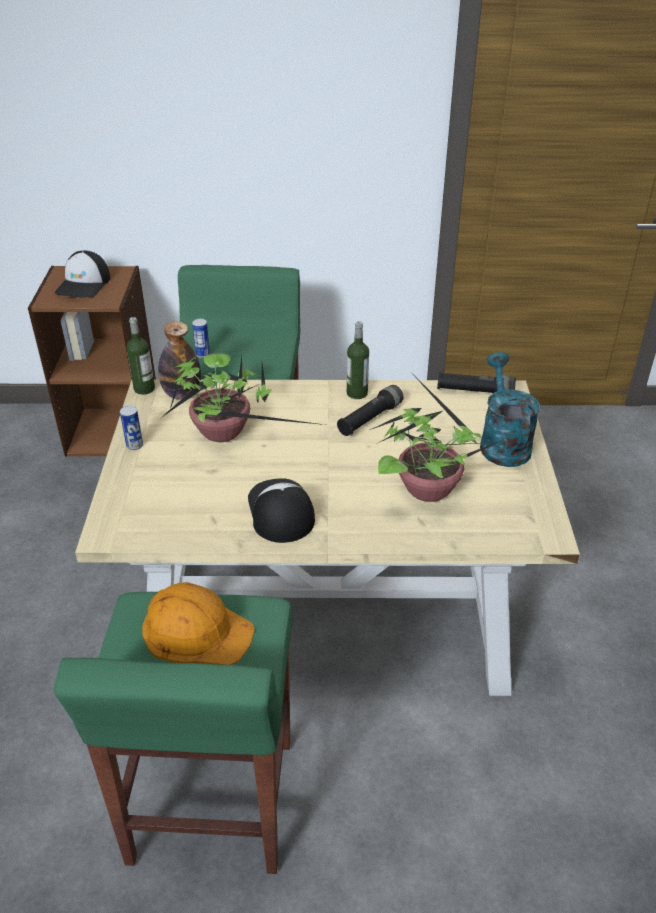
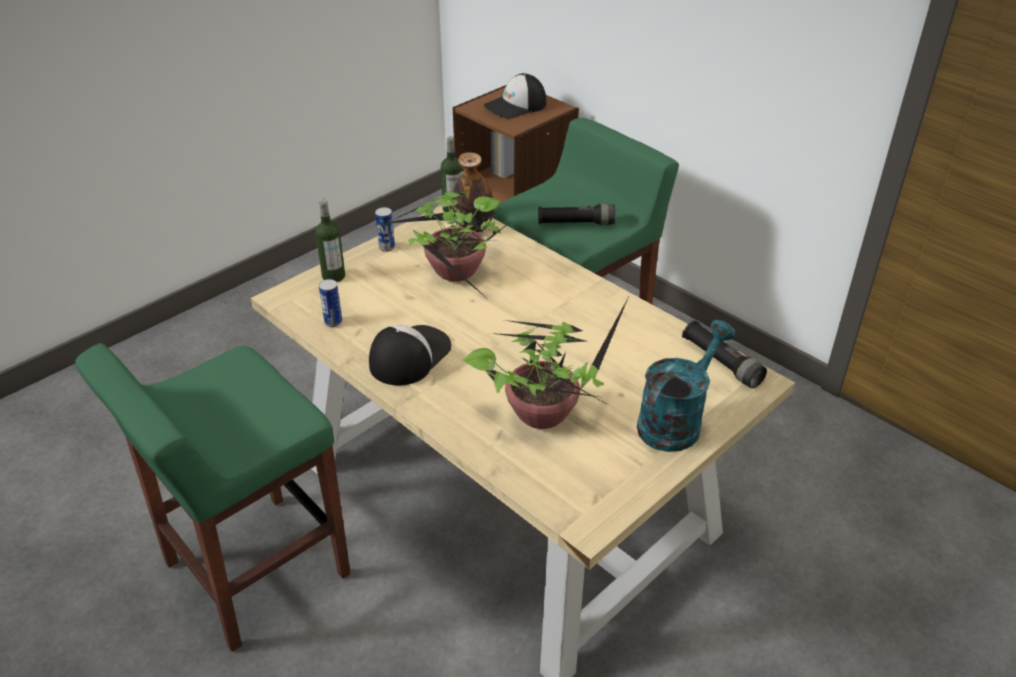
camera: 45 degrees right, 0 degrees up
orange hard hat [142,582,255,665] -> none
can [192,319,210,358] -> can moved to [319,279,342,327]
black flashlight [337,385,404,436] -> black flashlight moved to [538,204,615,225]
bottle [347,321,369,399] -> bottle moved to [315,199,345,282]

